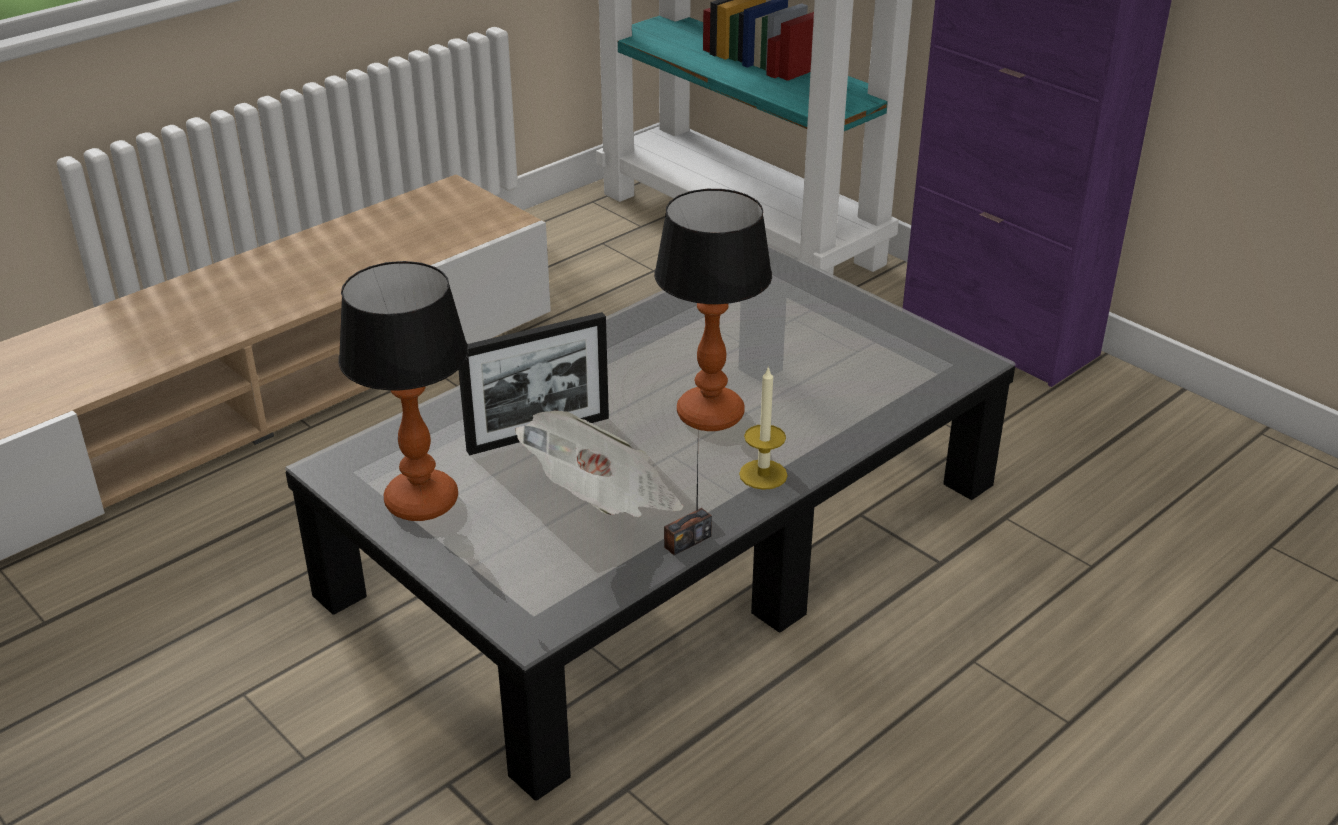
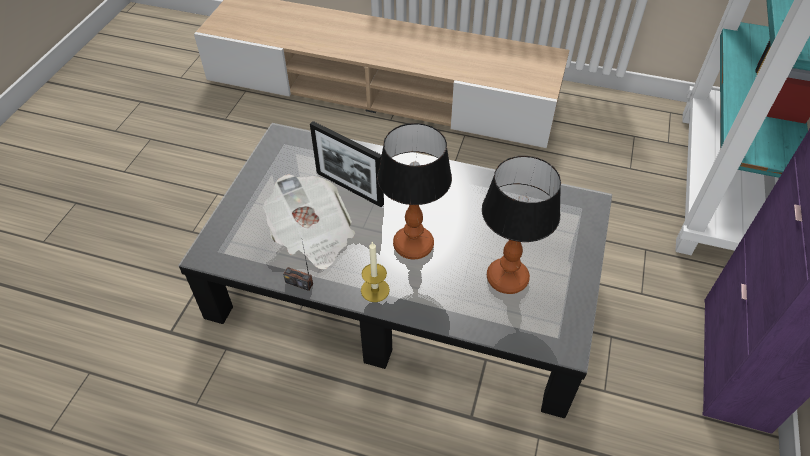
camera: 60 degrees right, 15 degrees up
table lamp [338,261,469,521] -> table lamp moved to [482,156,561,294]

